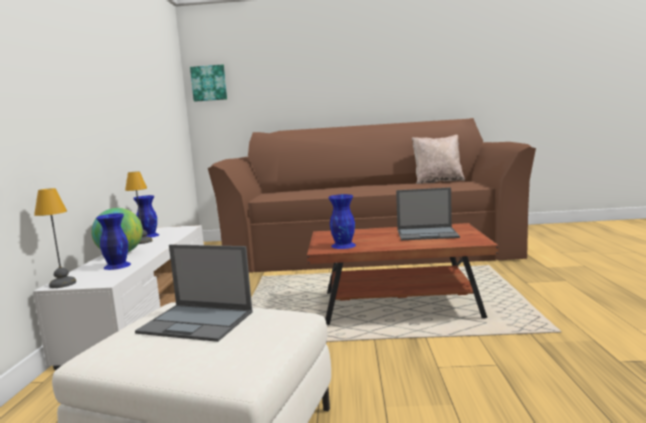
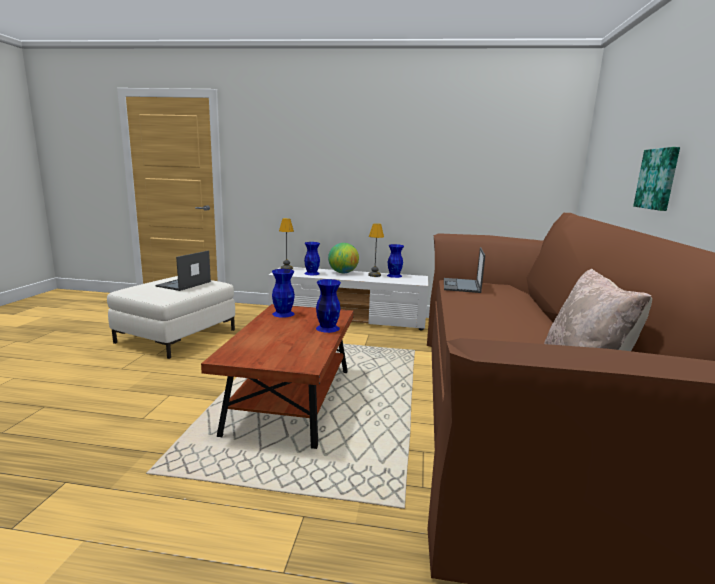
camera: 95 degrees right, 5 degrees up
picture [190,65,227,102] -> picture moved to [633,147,680,211]
laptop [396,187,460,240] -> laptop moved to [444,247,485,293]
none -> blue vase [316,279,341,333]

